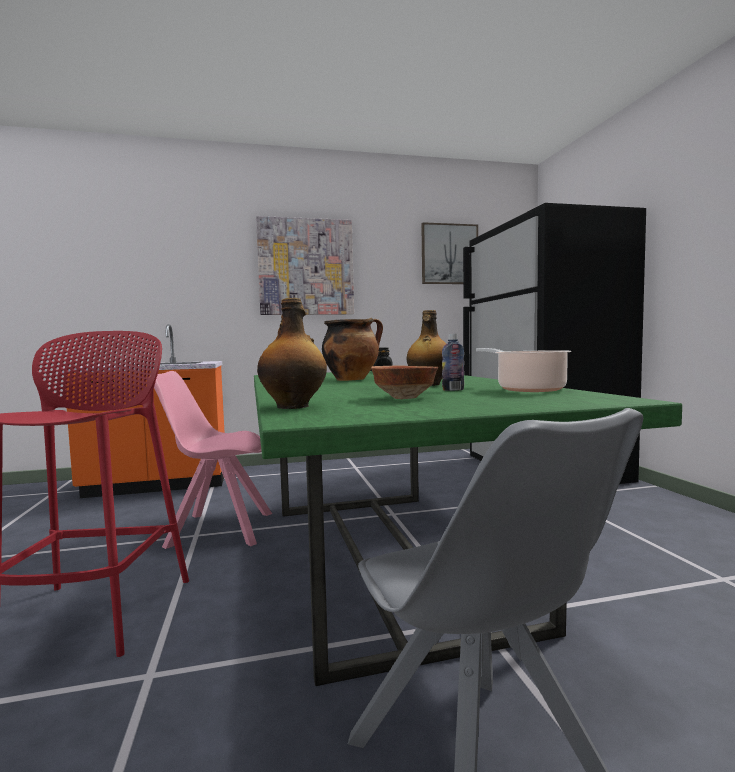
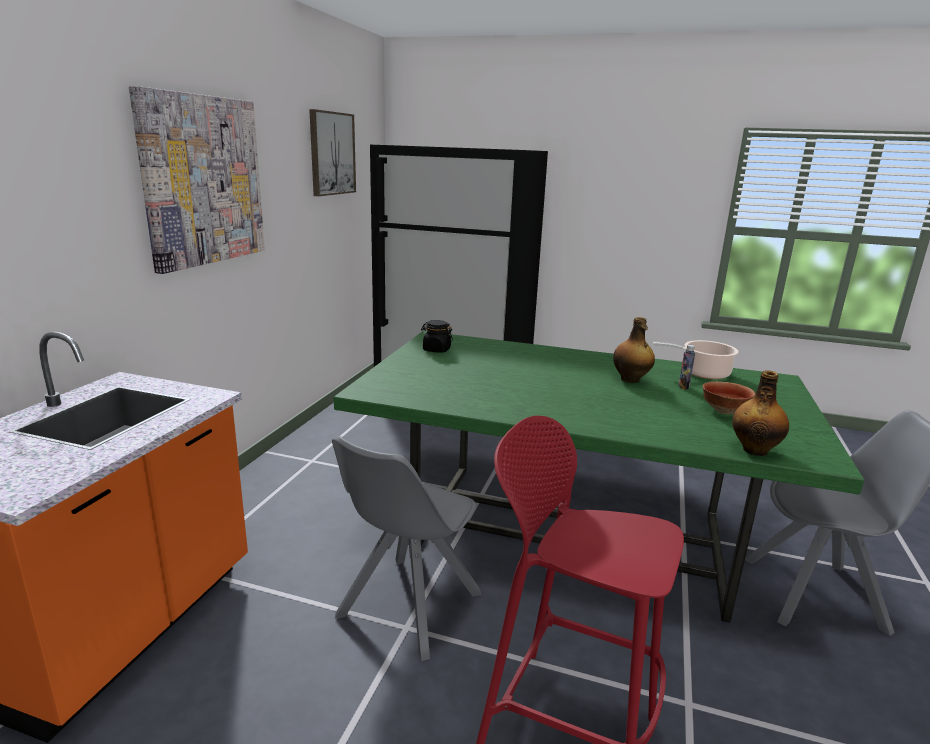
camera: 60 degrees left, 15 degrees up
pink chair [154,371,272,549] -> grey chair [332,436,482,661]
cooking pot [322,318,383,381] -> none

